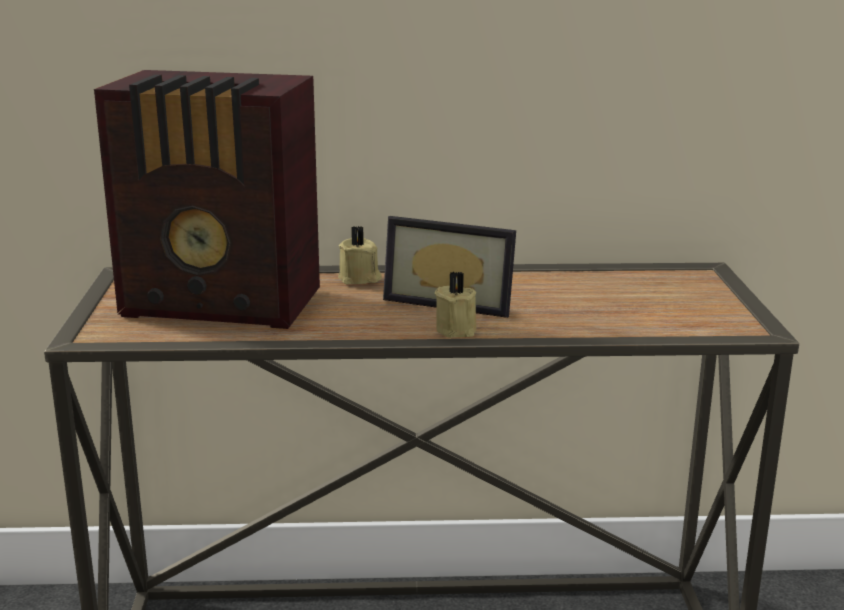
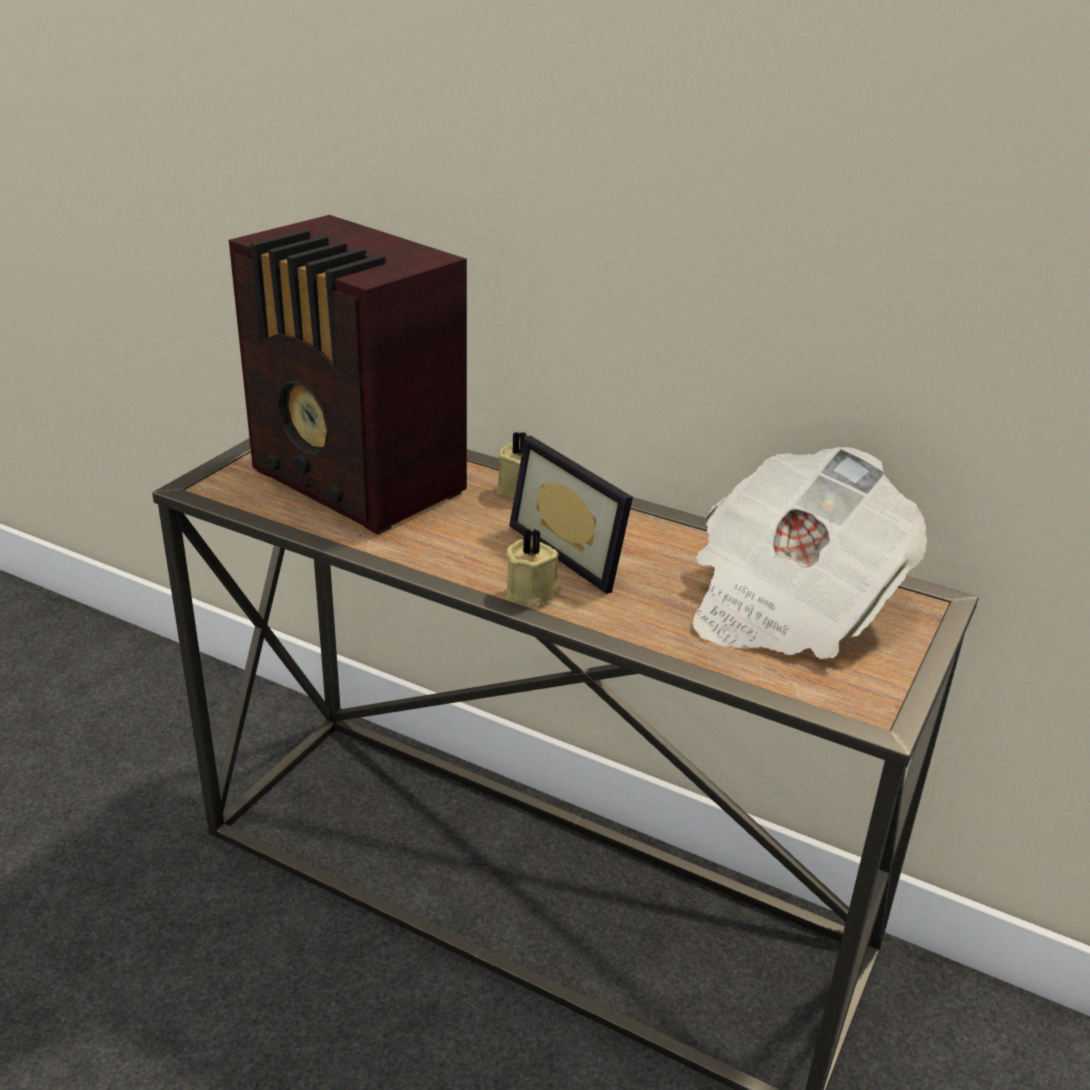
camera: 30 degrees right, 10 degrees up
none -> newspaper [692,447,927,659]

